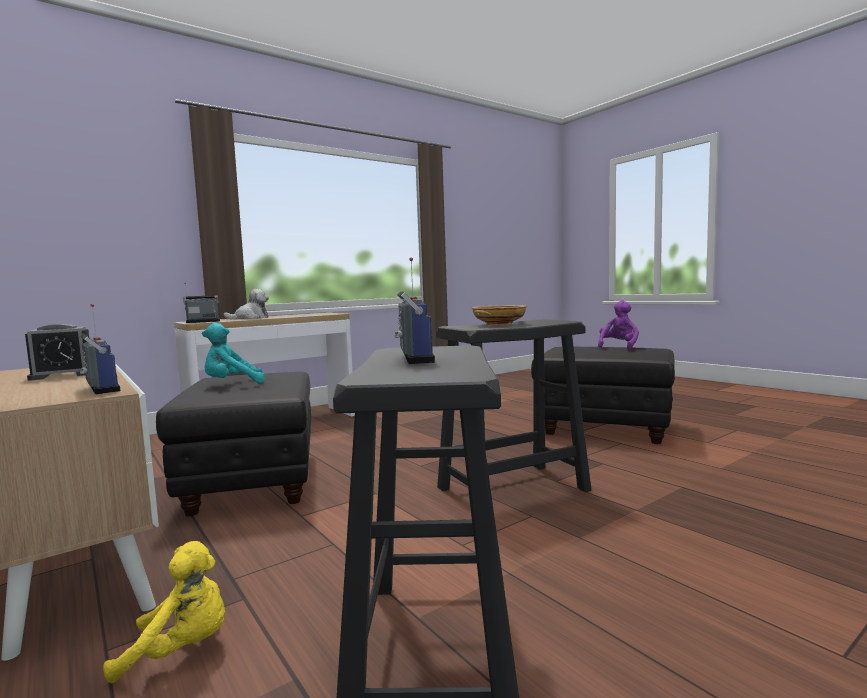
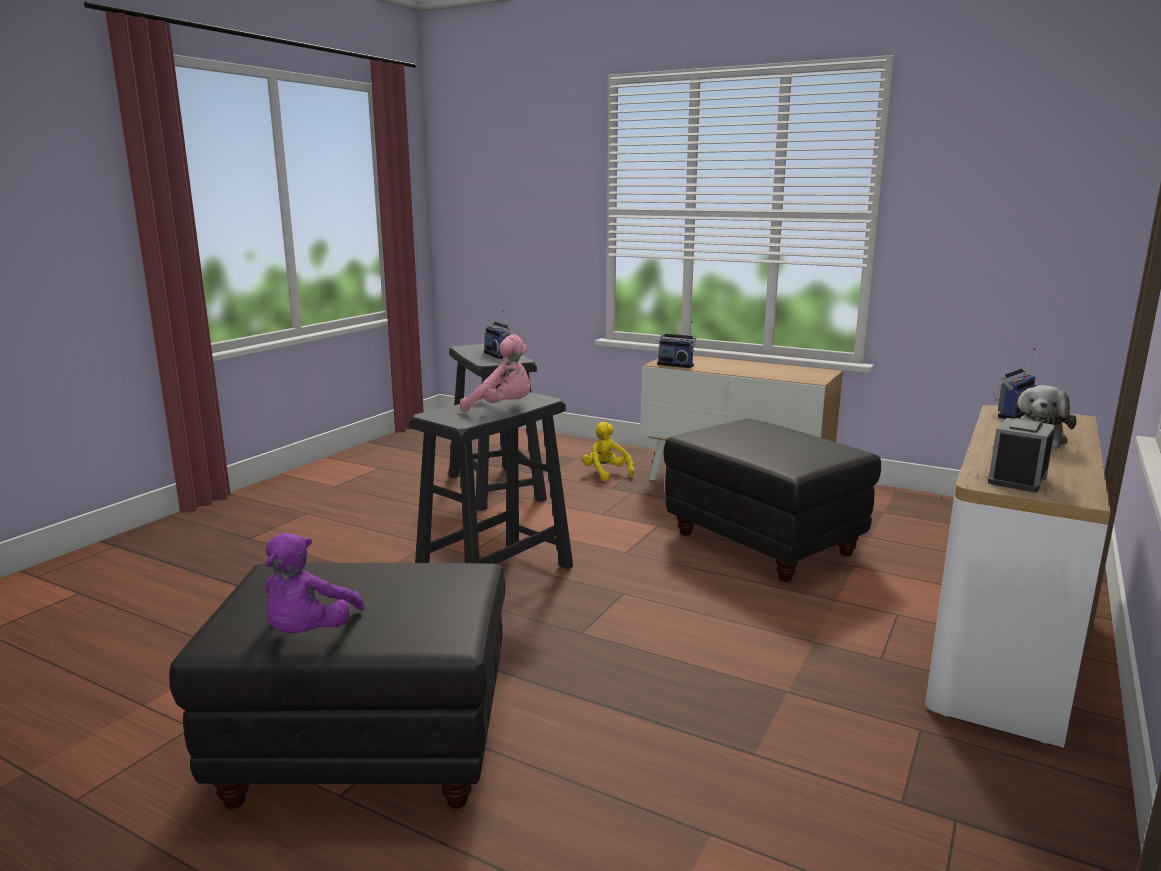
camera: 155 degrees right, 10 degrees up
alarm clock [25,323,89,381] -> alarm clock moved to [988,418,1056,492]
yellow plush toy [103,541,225,683] -> yellow plush toy turned 90 degrees clockwise [582,422,634,481]
turquoise plush toy [202,323,265,384] -> none
beige bowl [472,305,527,325] -> pink plush toy [460,335,531,412]

